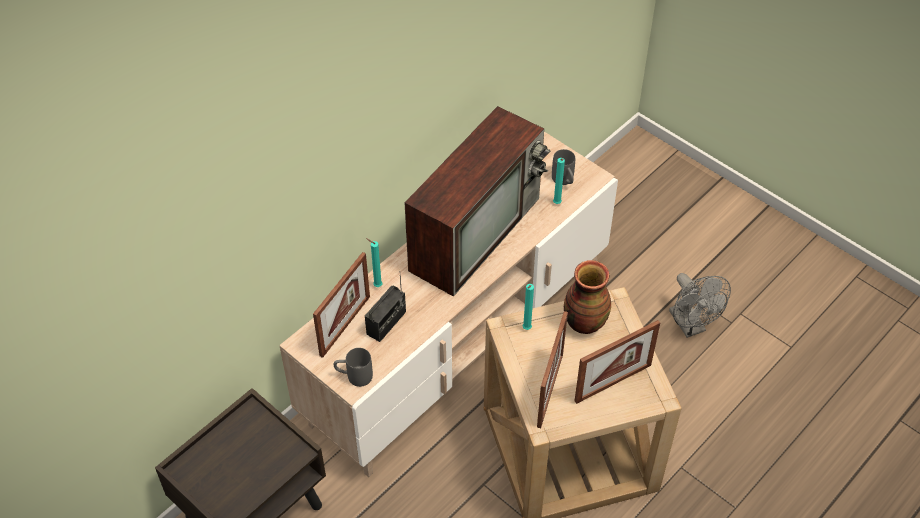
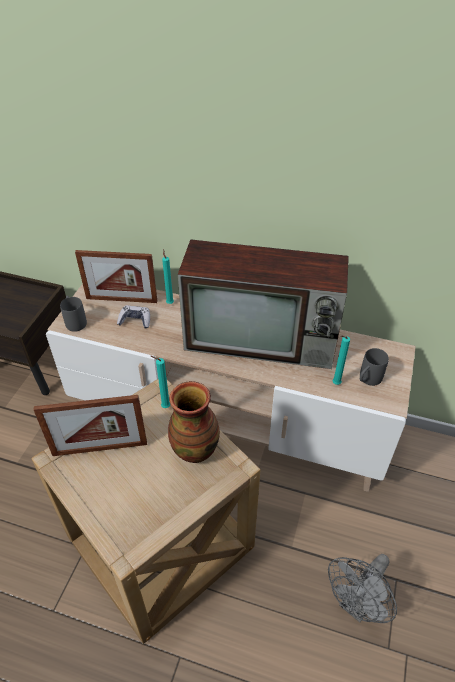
camera: 65 degrees right, 5 degrees down
radio [365,275,406,342] -> game controller [117,305,150,329]
picture frame [575,320,660,404] -> none

